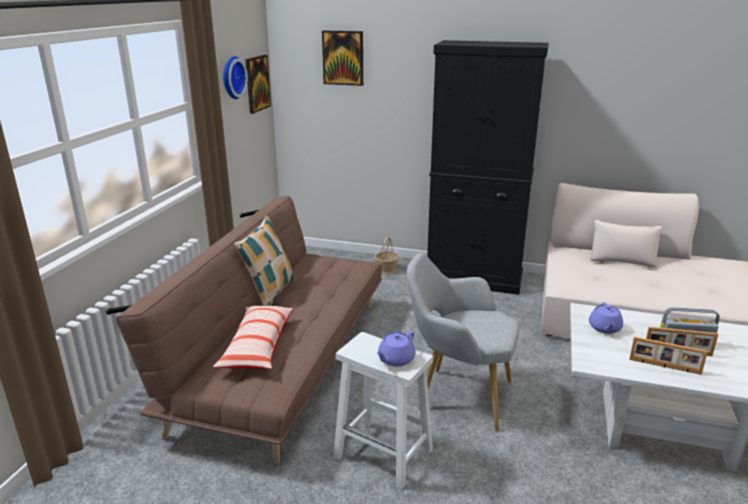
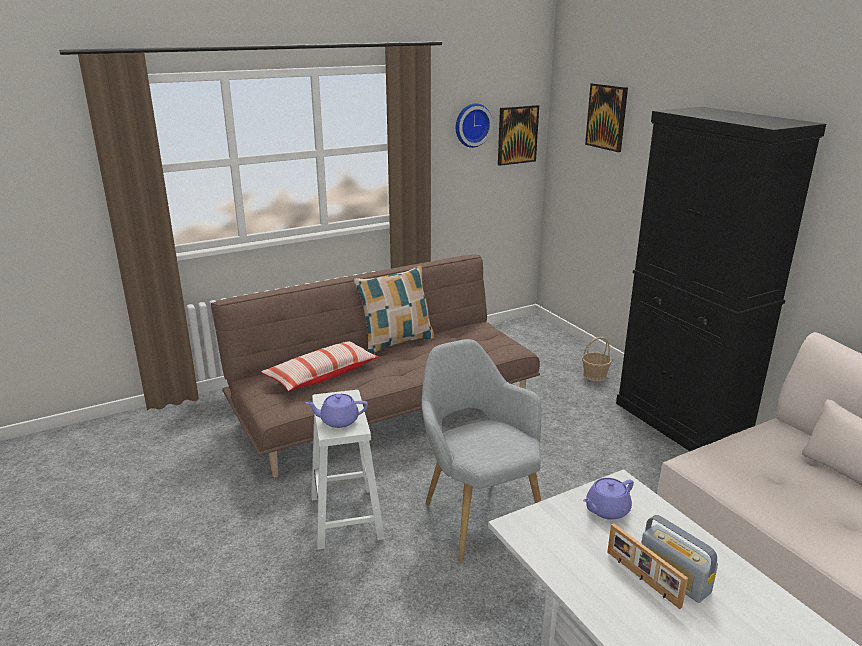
camera: 45 degrees right, 0 degrees up
picture frame [629,336,708,375] -> none

